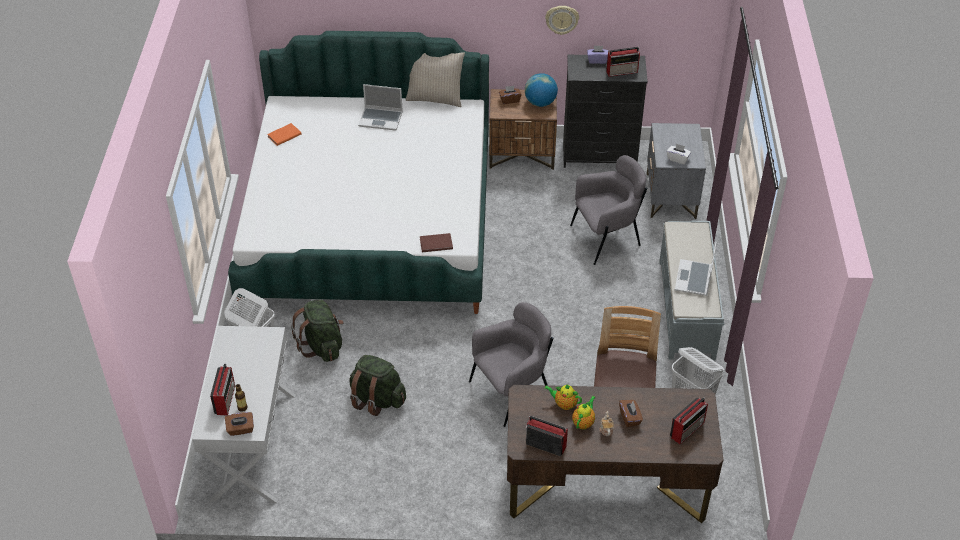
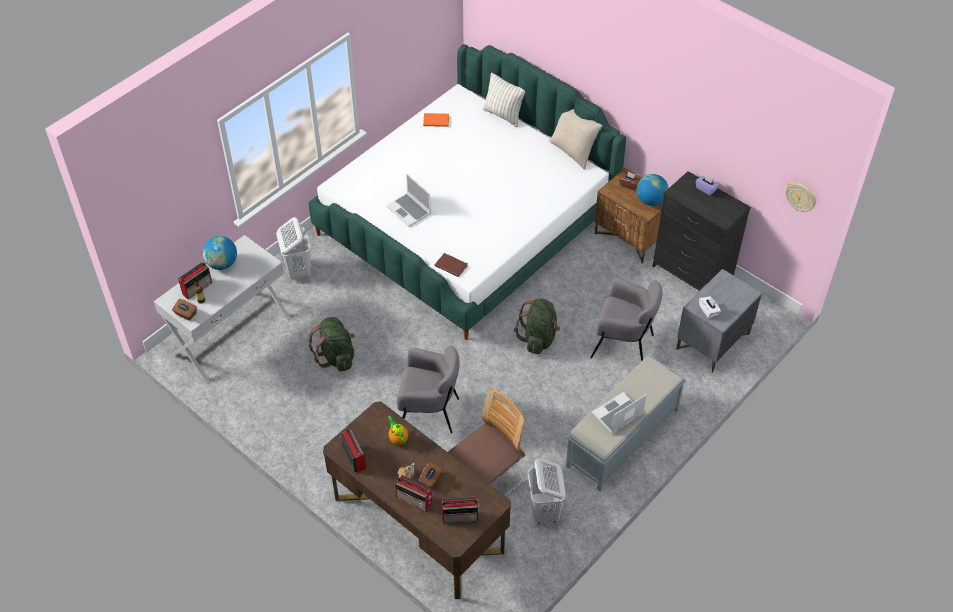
camera: 40 degrees right, 5 degrees up
green backpack [291,300,343,362] -> green backpack moved to [514,299,560,354]
laptop [358,84,403,131] -> laptop moved to [386,173,431,227]
wall clock [545,6,579,35] -> wall clock moved to [786,182,816,212]
teapot [572,396,595,429] -> none
radio [606,47,640,77] -> radio moved to [395,475,432,512]
none -> globe [203,236,237,270]
none -> pillow [483,73,525,127]

